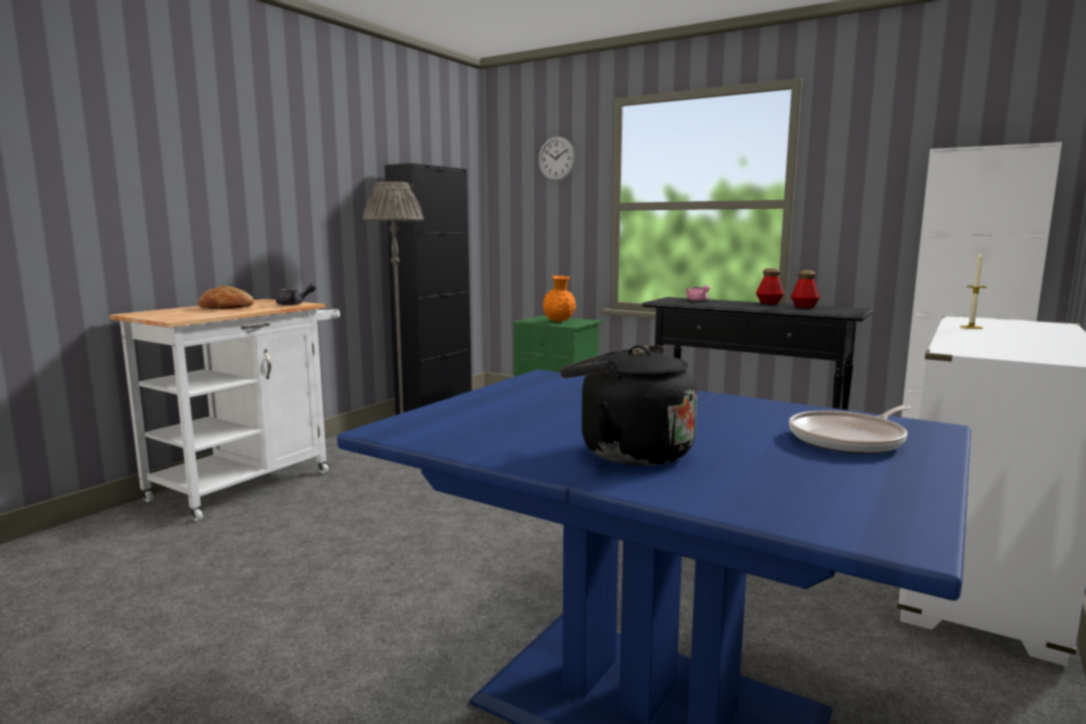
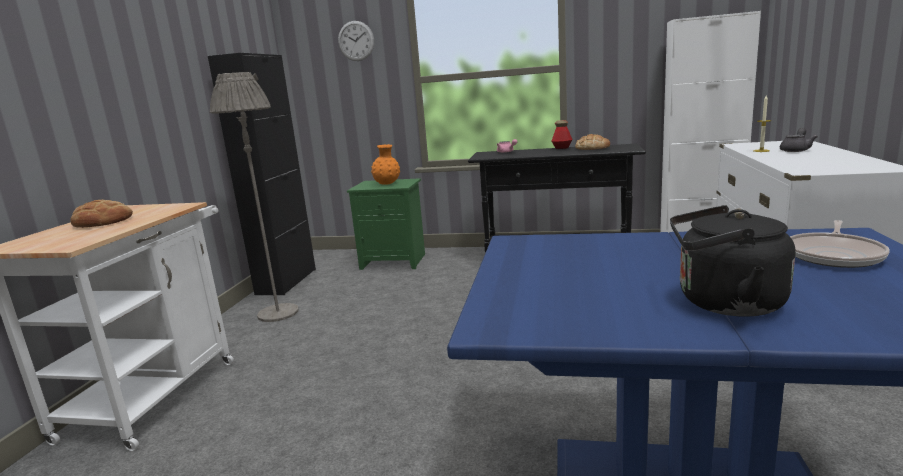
camera: 20 degrees left, 5 degrees up
grey teapot [276,284,316,305] -> grey teapot moved to [780,128,818,152]
bottle [791,270,820,308] -> bread [575,134,610,150]

